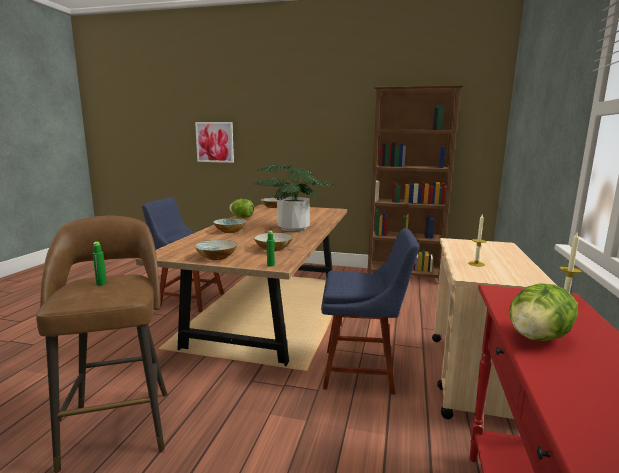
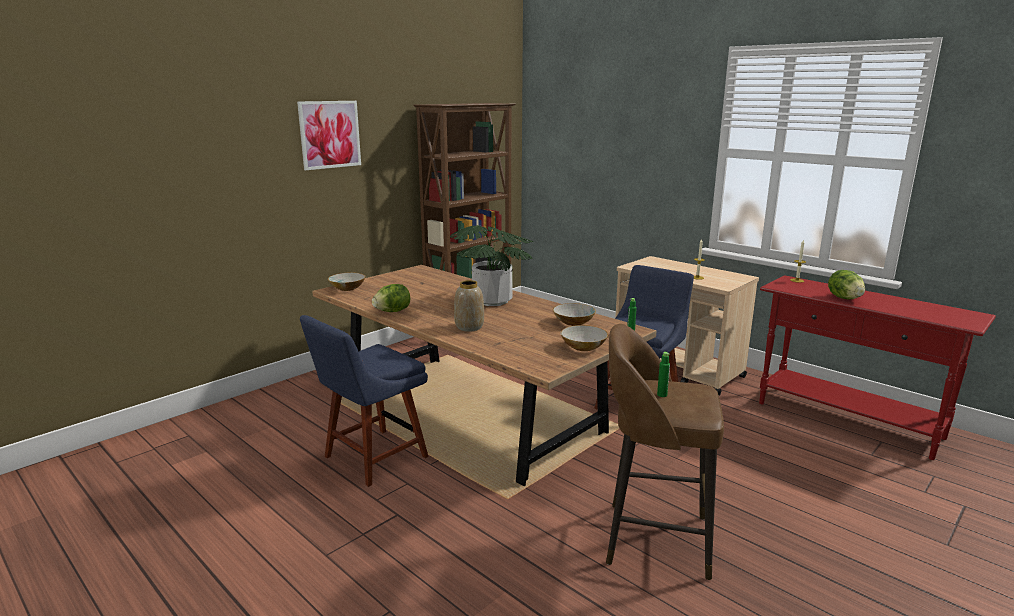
camera: 60 degrees left, 5 degrees up
picture [195,122,234,163] -> picture moved to [297,101,361,170]
bowl [213,218,247,233] -> vase [454,280,484,332]

